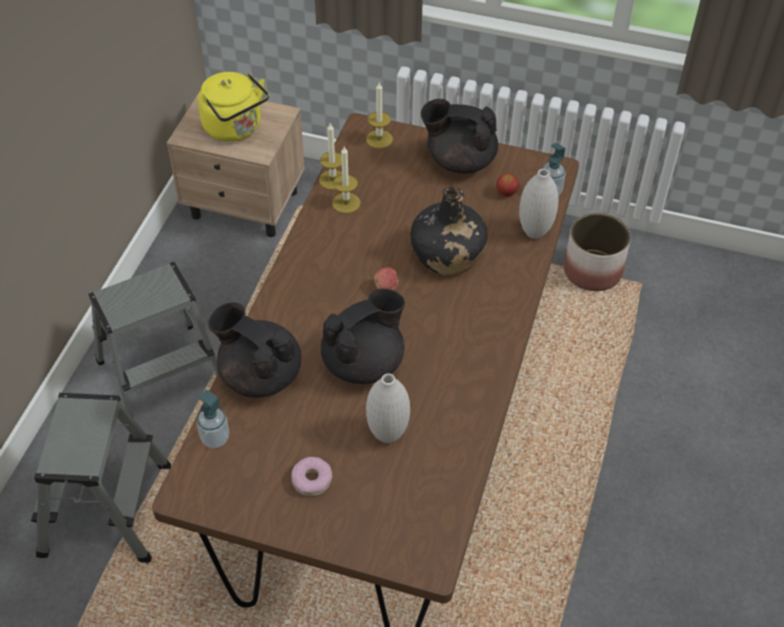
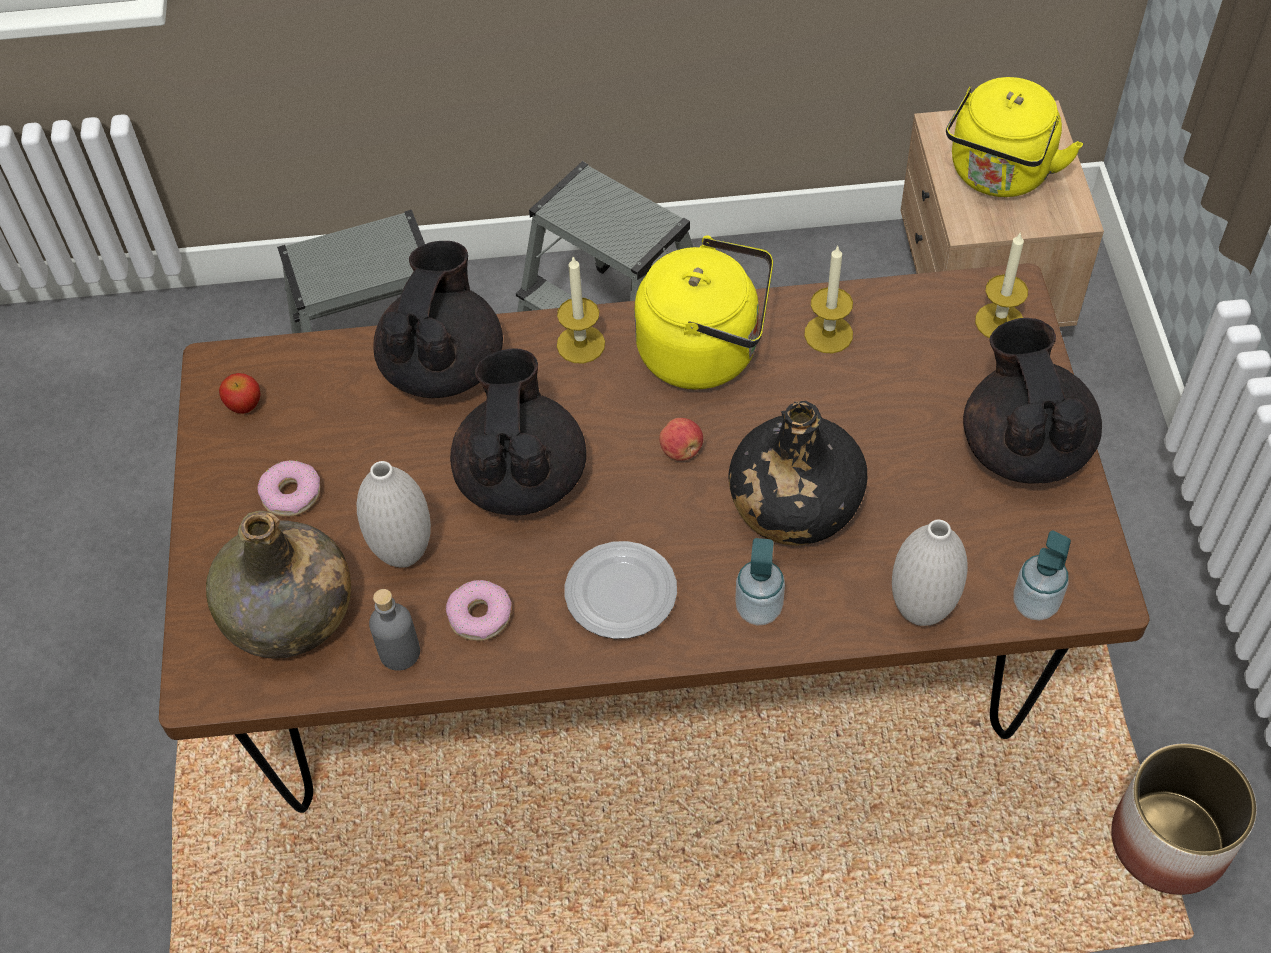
camera: 70 degrees right, 5 degrees up
soap dispenser [197,390,229,448] -> soap dispenser moved to [735,538,785,625]
candle [319,123,342,190] -> candle moved to [557,257,605,364]
black teapot [321,289,405,384] -> black teapot turned 120 degrees counterclockwise [450,348,586,515]
apple [497,174,519,197] -> apple moved to [219,373,260,414]
none -> green bottle [206,511,351,659]
none -> grey bottle [369,589,420,671]
none -> donut [446,580,512,641]
none -> plate [565,541,677,639]
none -> yellow kettle [634,235,773,389]

